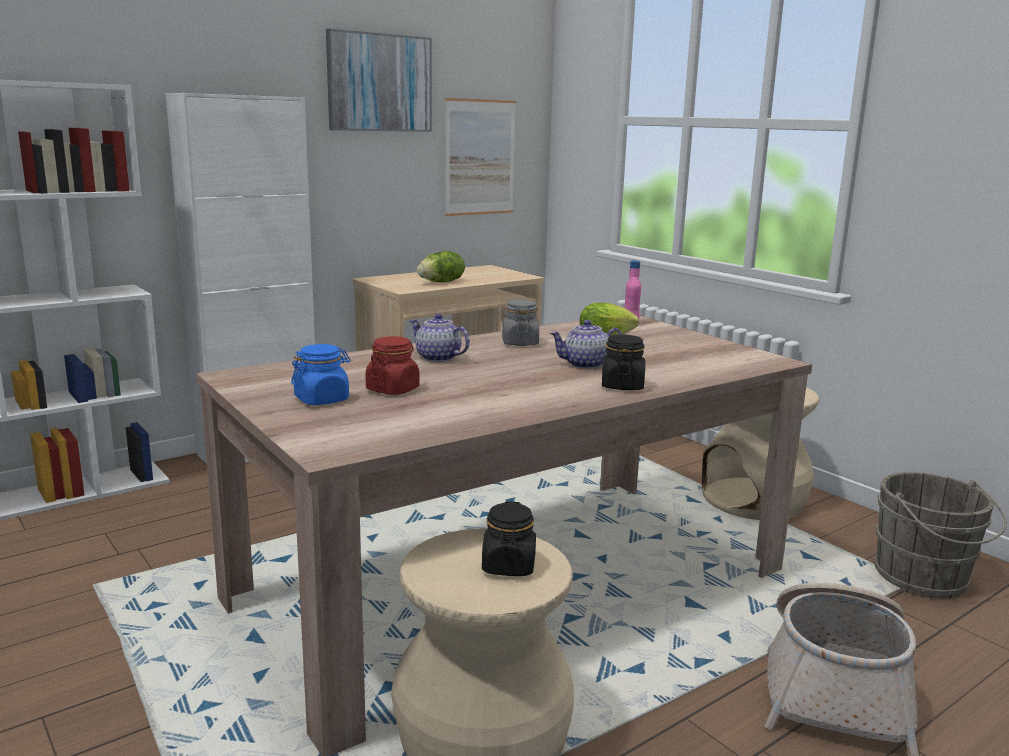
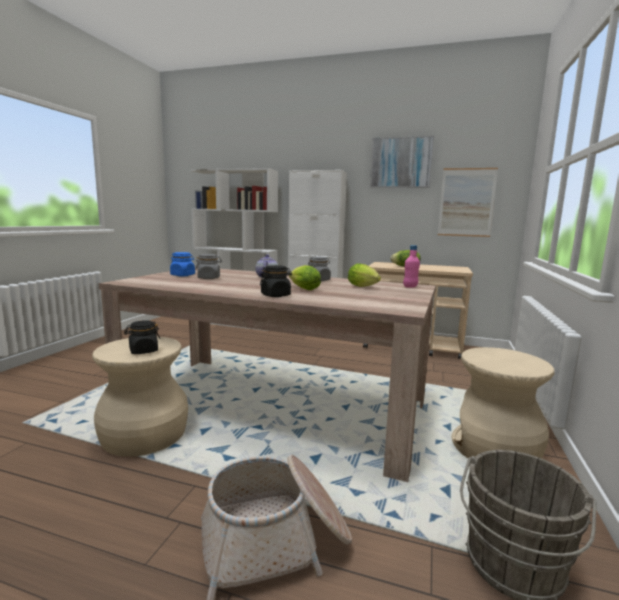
camera: 55 degrees right, 5 degrees down
red jar [365,336,420,395] -> grey jar [195,254,222,279]
teapot [550,320,623,369] -> lettuce [289,265,321,290]

